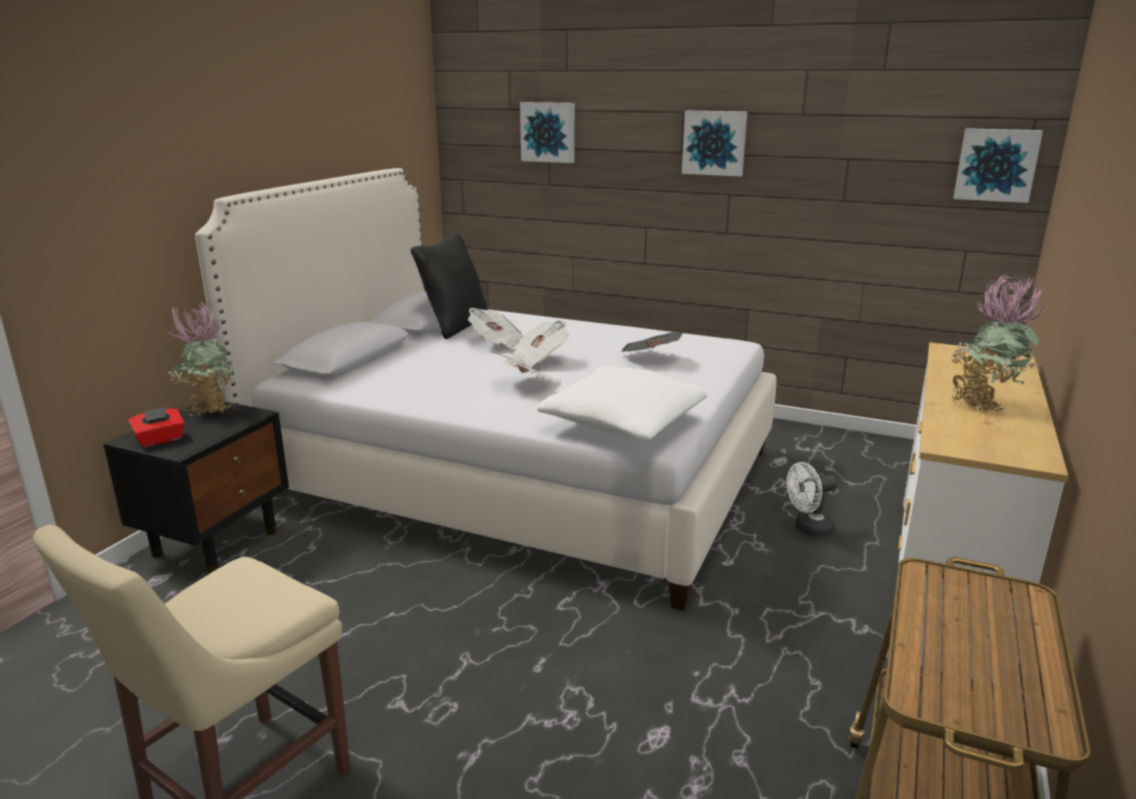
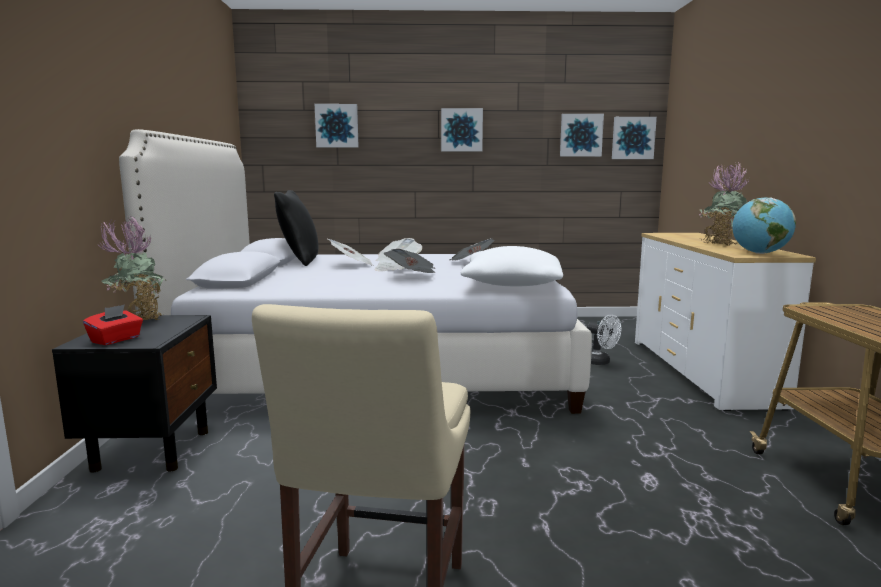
camera: 25 degrees left, 10 degrees down
white fan [786,462,837,537] -> white fan turned 90 degrees counterclockwise [587,315,621,365]
none -> picture [560,114,604,157]
none -> globe [732,198,796,254]

